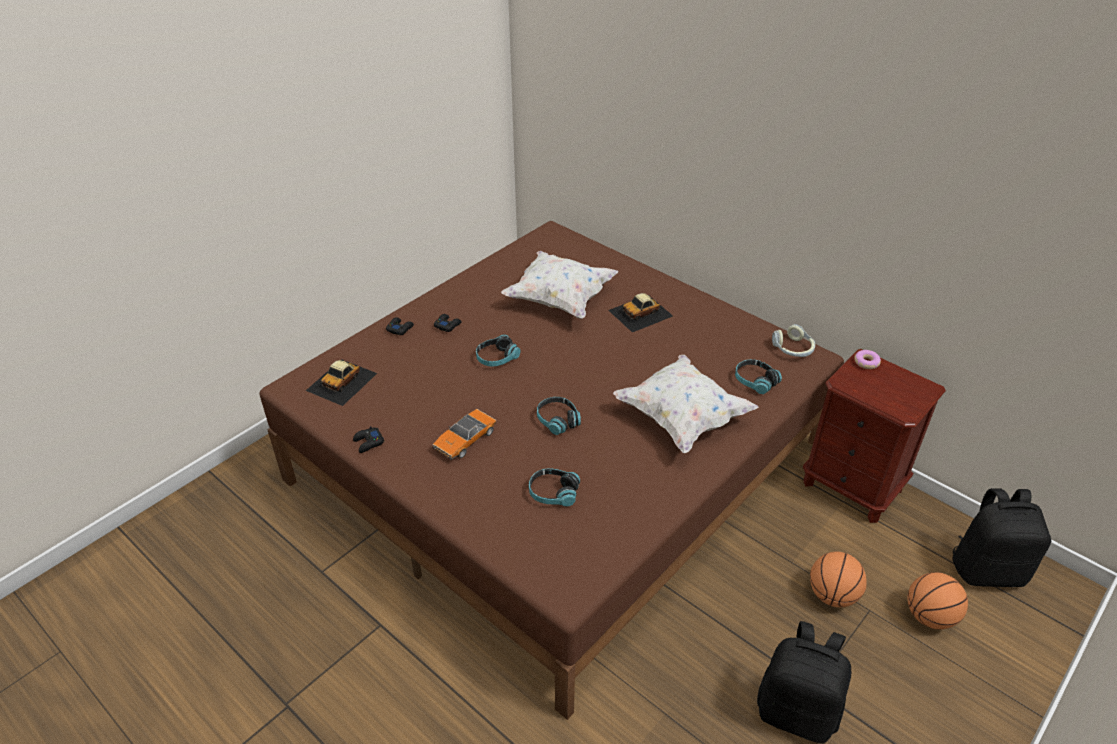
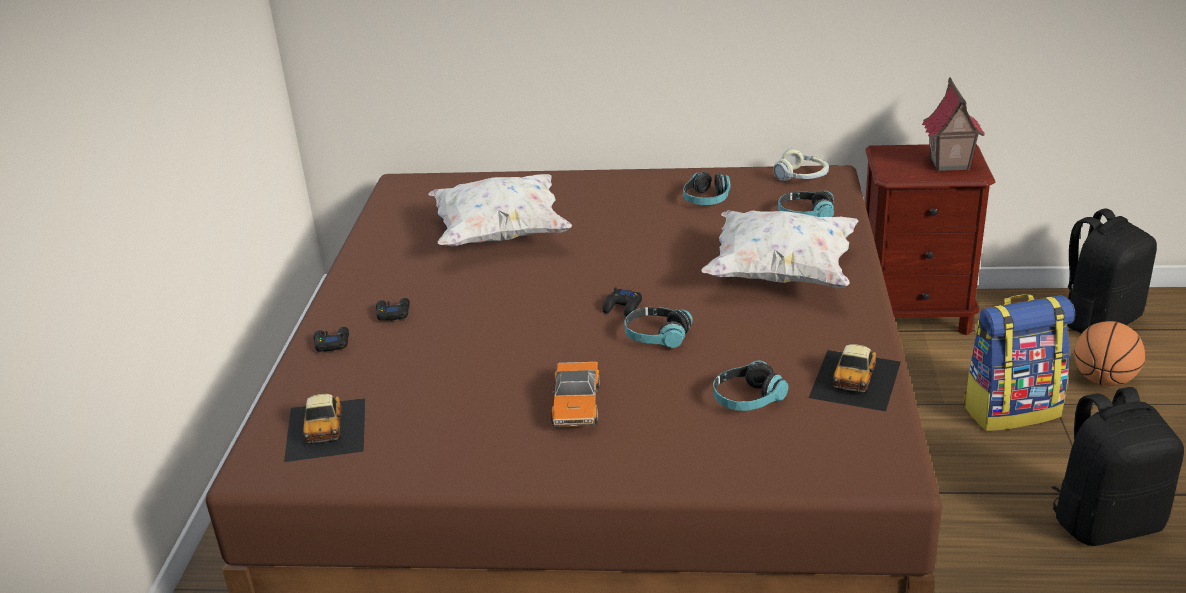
camera: 35 degrees left, 10 degrees down
black game controller [353,426,384,453] -> black game controller moved to [602,287,642,317]
headphones [476,335,521,367] -> headphones moved to [683,172,730,205]
toy car [608,293,673,332] -> toy car moved to [809,344,901,411]
basketball [810,552,867,607] -> backpack [963,294,1075,431]
donut [854,350,881,369] -> none
none -> toy house [922,77,985,172]

